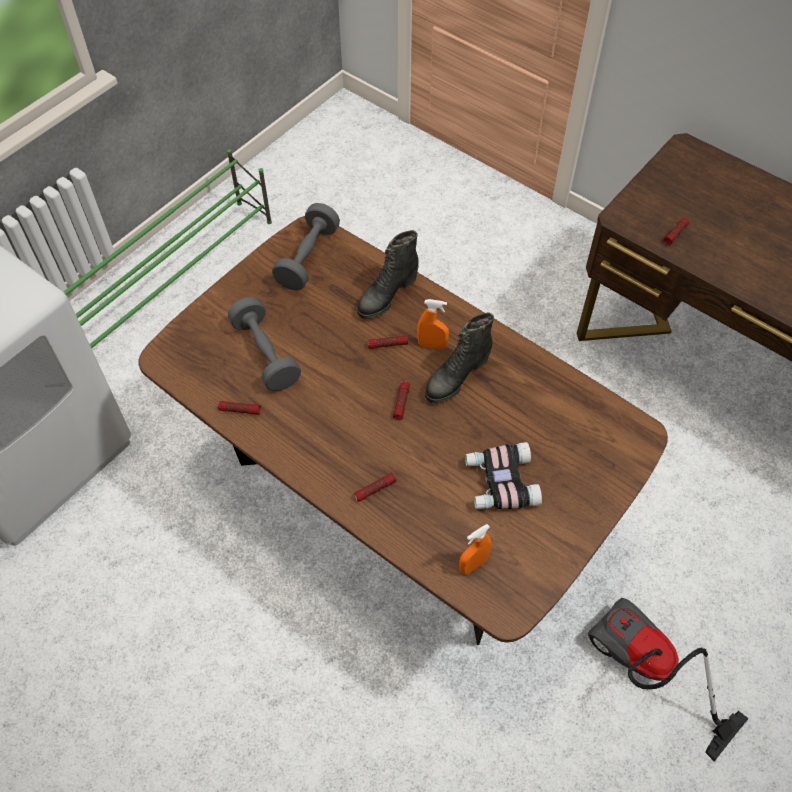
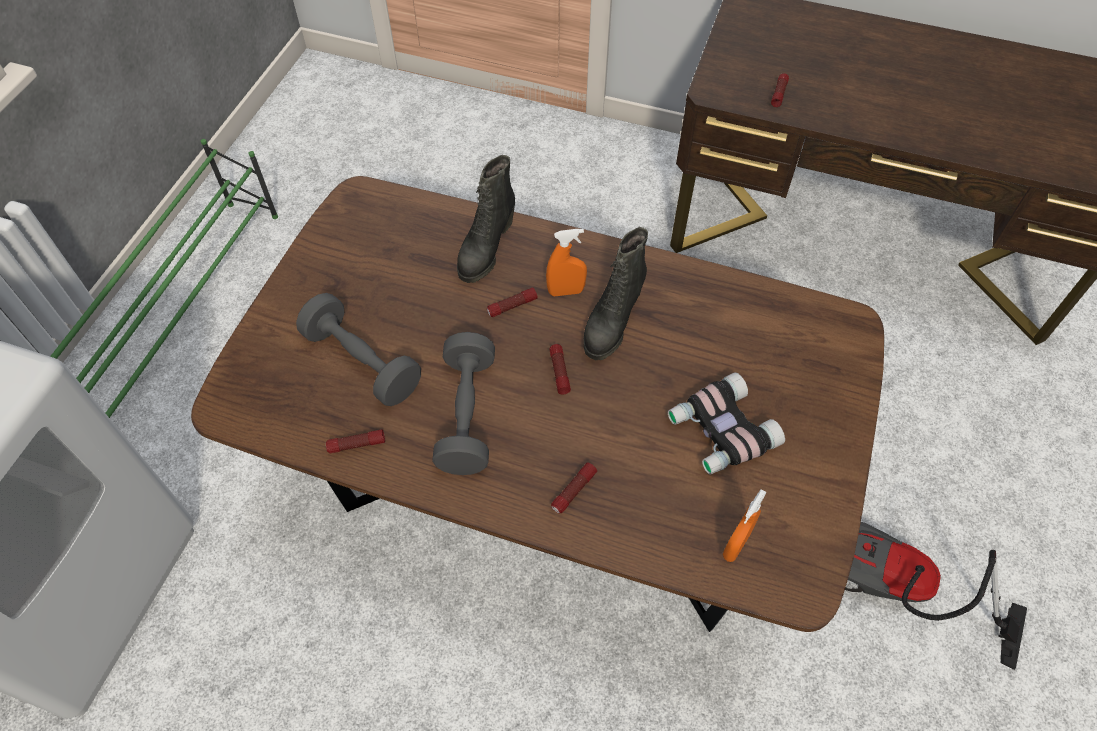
camera: 20 degrees left, 0 degrees up
grey dumbbell [272,203,340,290] -> grey dumbbell moved to [432,332,495,475]

